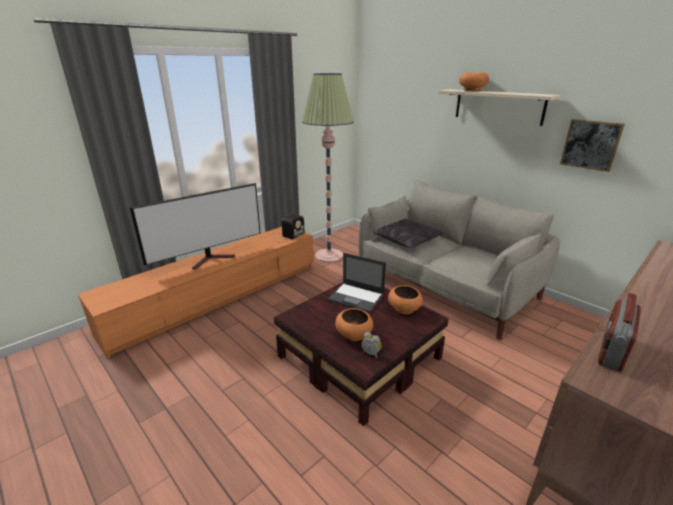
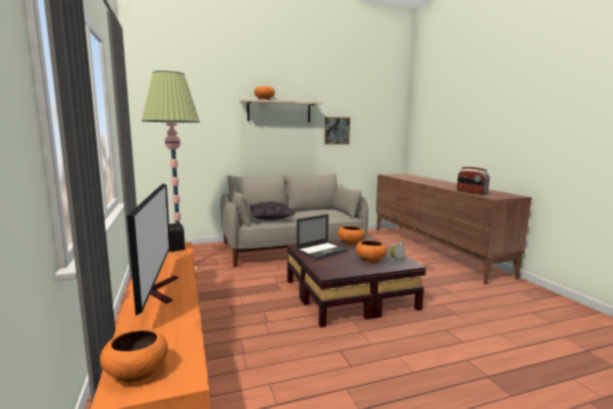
camera: 65 degrees left, 15 degrees down
none -> orange bowl [100,329,168,383]

